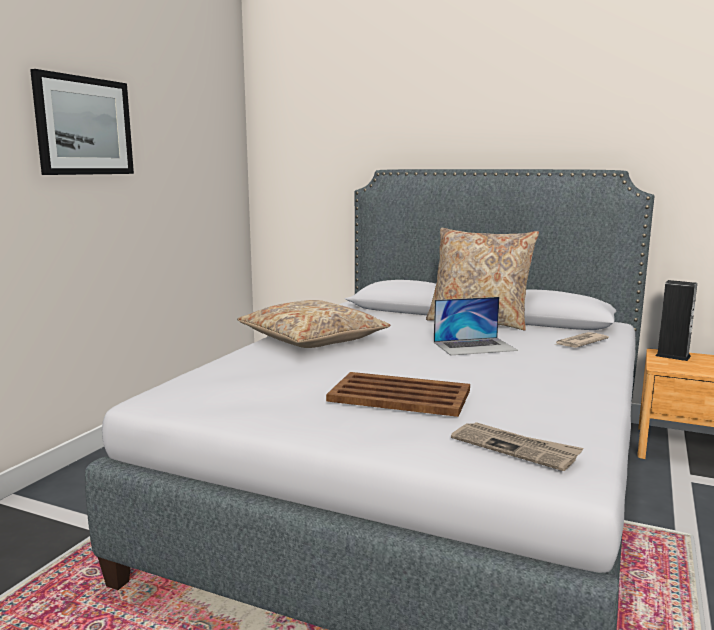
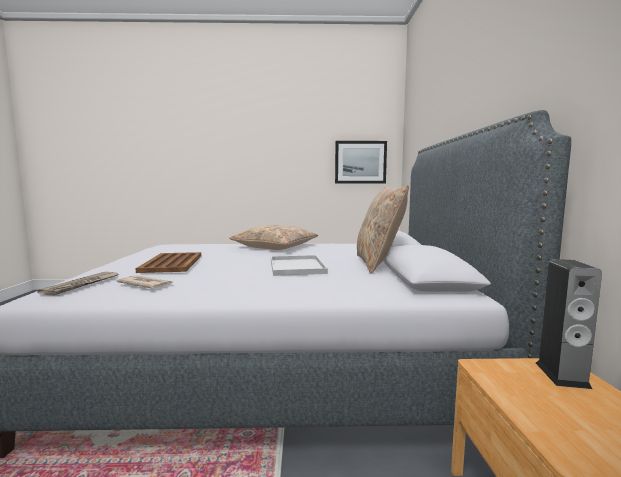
camera: 65 degrees right, 5 degrees down
picture [30,69,134,175] -> picture moved to [335,141,387,184]
laptop [434,297,518,356] -> white tray [271,255,328,276]
newspaper [555,332,609,348] -> newspaper moved to [117,275,172,289]

